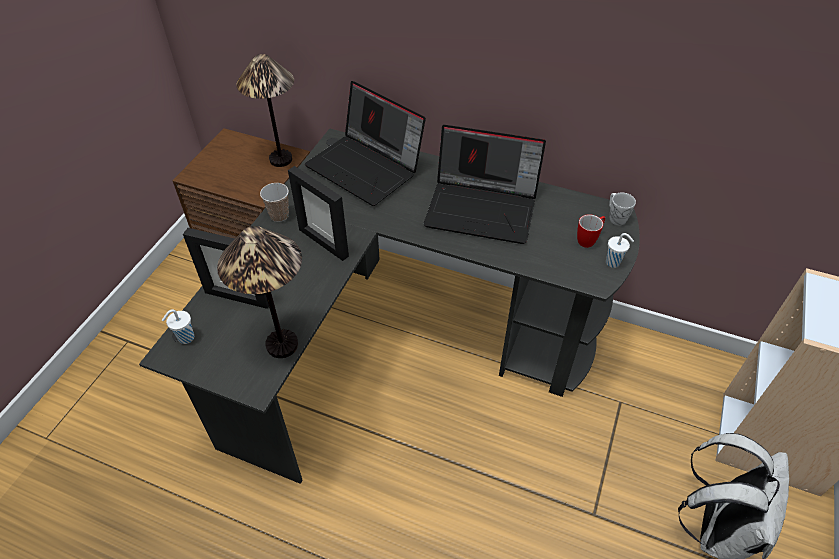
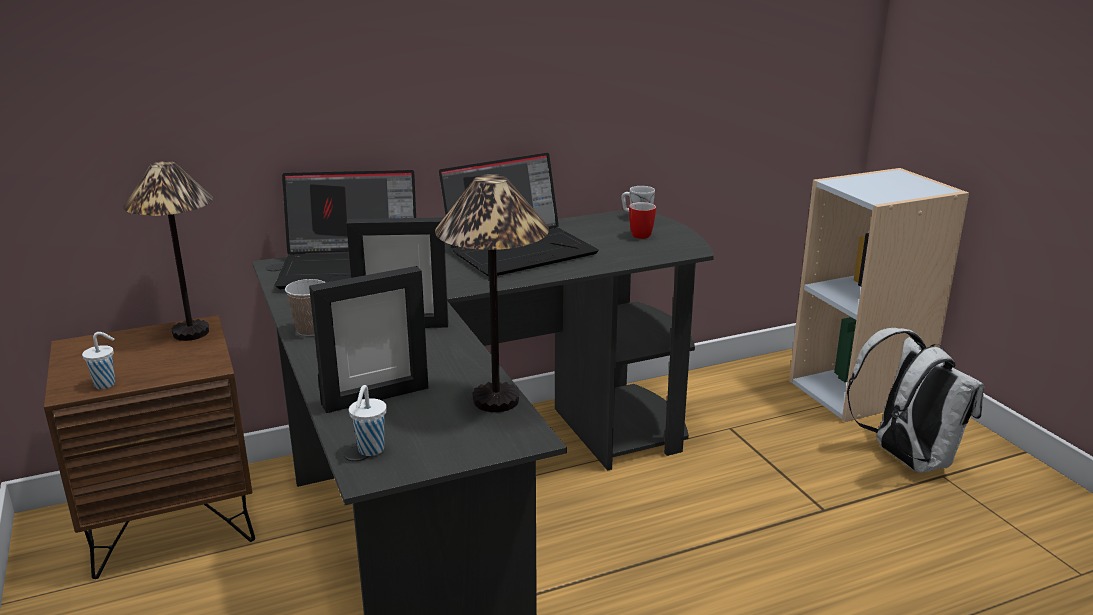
camera: 45 degrees left, 25 degrees down
white cup [606,233,634,268] -> white cup moved to [82,332,115,389]

